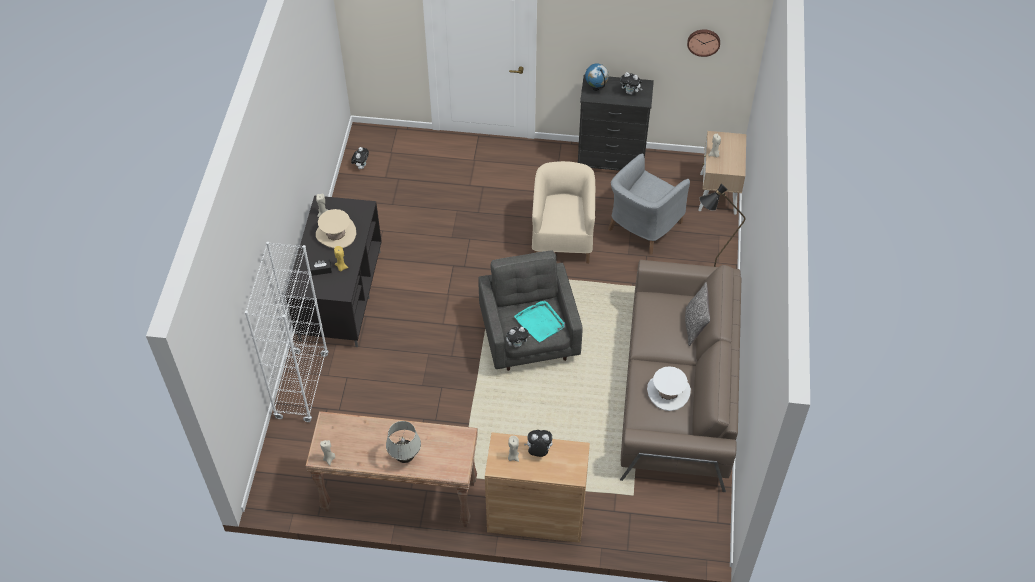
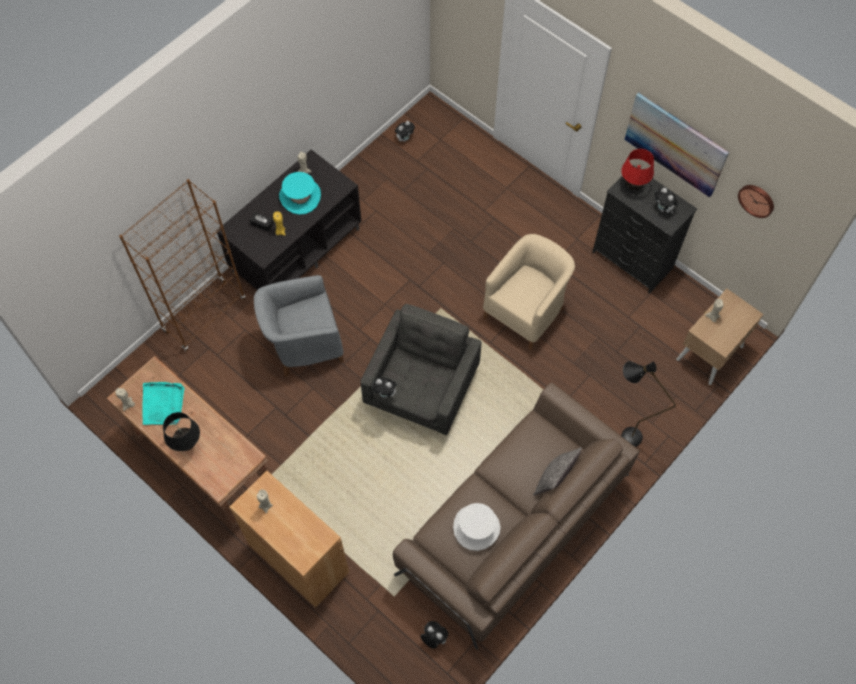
camera: 35 degrees right, 10 degrees up
white bookcase [245,242,329,422] -> brown bookcase [119,179,245,351]
beige hat [316,209,356,249] -> turquoise hat [279,172,321,215]
white table lamp [386,421,421,463] -> black table lamp [163,412,200,451]
turquoise tray [514,301,565,342] -> turquoise tray moved to [142,382,184,425]
plush toy [524,430,553,457] -> plush toy moved to [421,621,448,649]
globe [585,63,609,91] -> red table lamp [621,149,654,190]
grey armchair [608,154,690,255] -> grey armchair moved to [254,275,344,377]
none -> picture [624,92,729,198]

